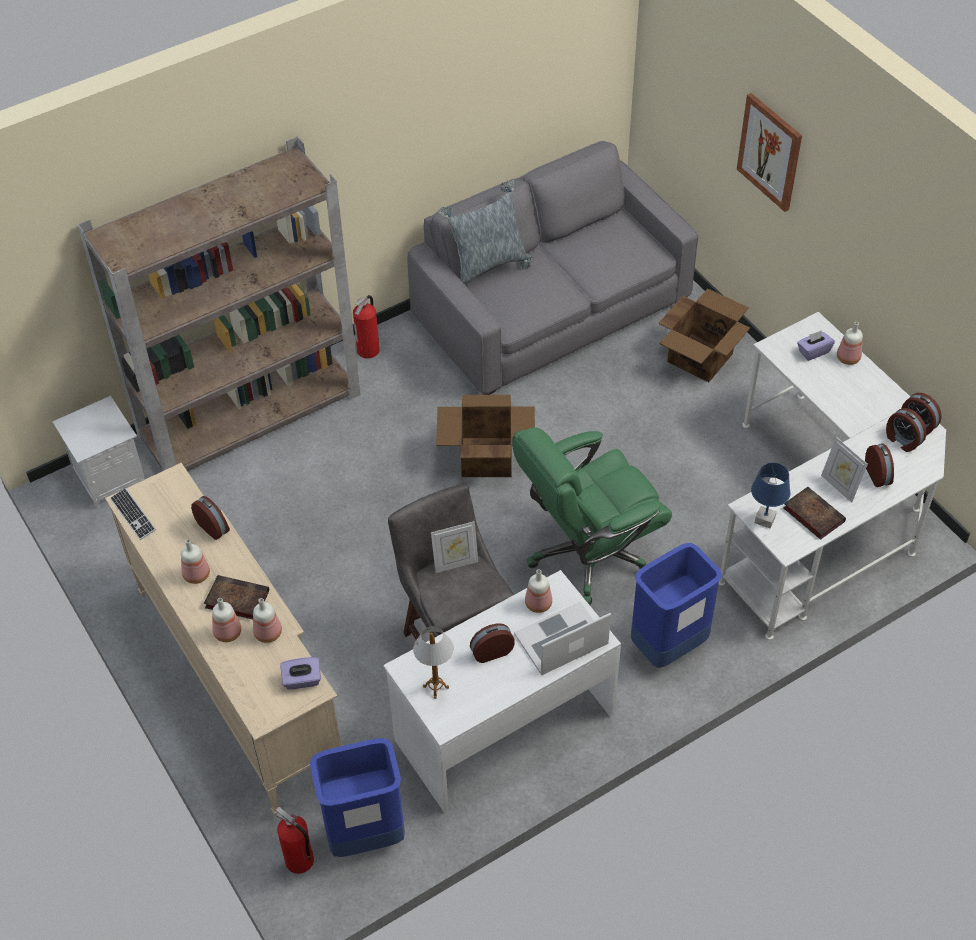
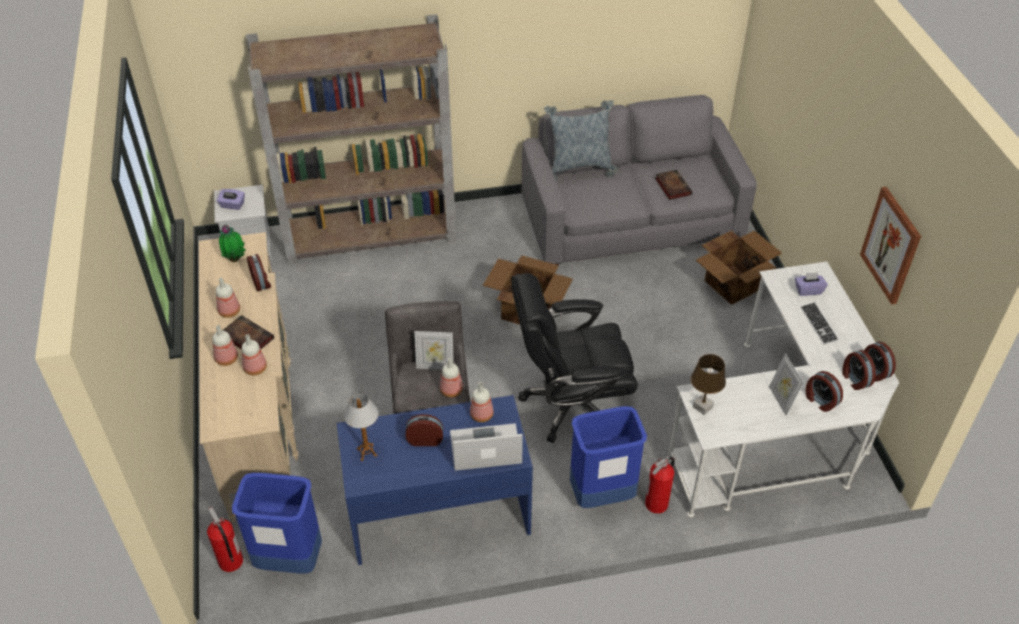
camera: 20 degrees right, 5 degrees down
keyboard [110,488,156,540] -> keyboard moved to [801,302,839,345]
purple tissue box [280,657,321,690] -> purple tissue box moved to [217,189,245,210]
fire extinguisher [353,295,380,359] -> fire extinguisher moved to [645,457,675,514]
white desk [383,570,621,814] -> blue desk [337,395,533,565]
green office chair [512,427,672,605] -> black office chair [512,273,638,443]
picture [737,93,802,212] -> picture moved to [860,187,921,305]
blue table lamp [751,462,790,528] -> brown table lamp [691,354,726,415]
book [783,487,846,540] -> book moved to [655,170,692,200]
bottle [837,322,863,365] -> bottle moved to [440,358,463,397]
alarm clock [865,443,894,487] -> alarm clock turned 135 degrees clockwise [806,371,843,412]
none -> potted plant [219,225,246,262]

